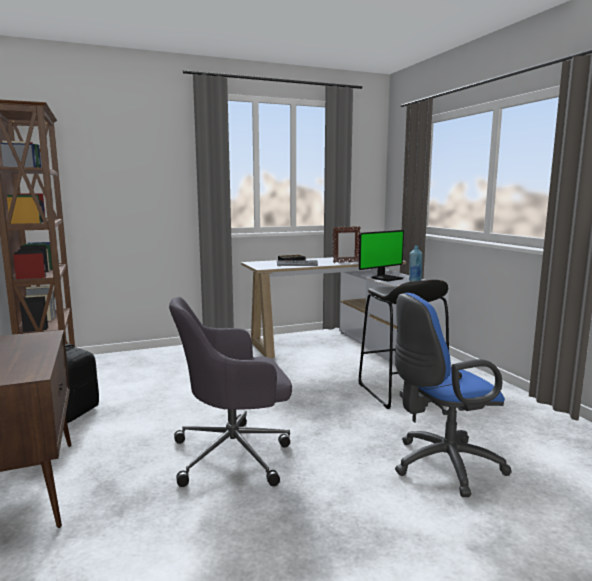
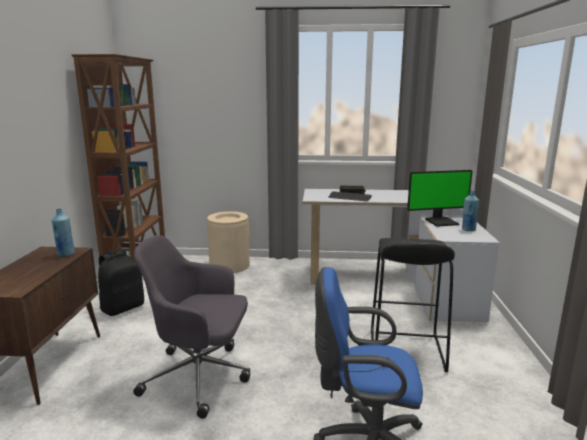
camera: 25 degrees right, 5 degrees up
picture frame [333,226,361,263] -> none
none -> blue bottle [52,208,75,257]
none -> beige trash can [207,211,250,273]

